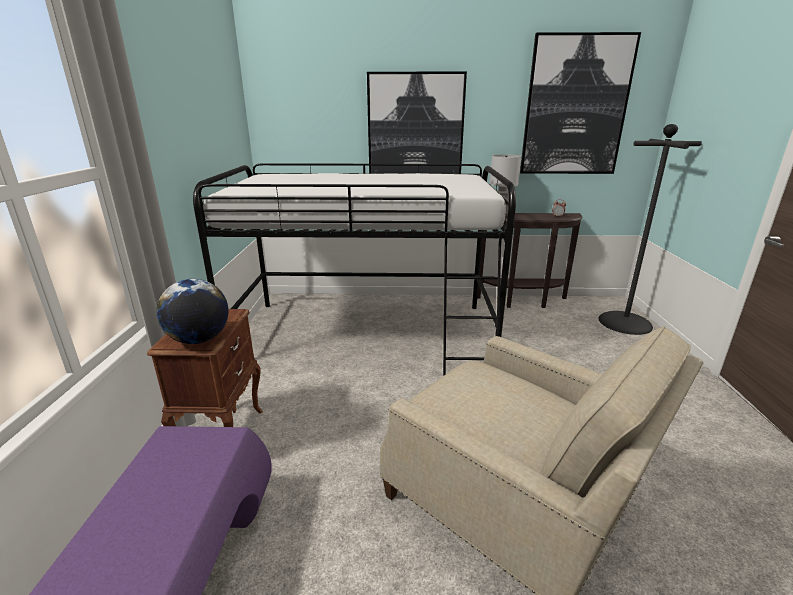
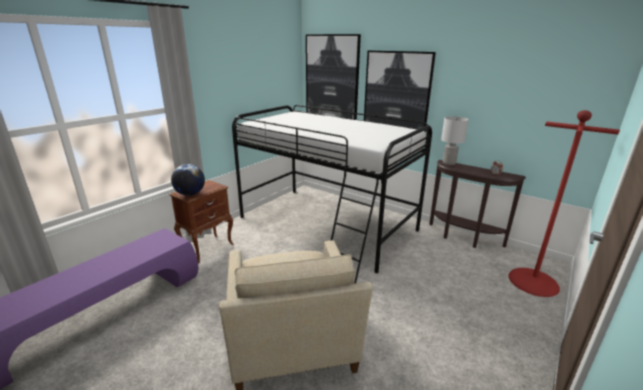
camera: 35 degrees right, 0 degrees up
picture [520,32,641,174] -> picture moved to [306,34,361,120]
black clothes rack [598,124,702,335] -> red clothes rack [508,110,620,297]

